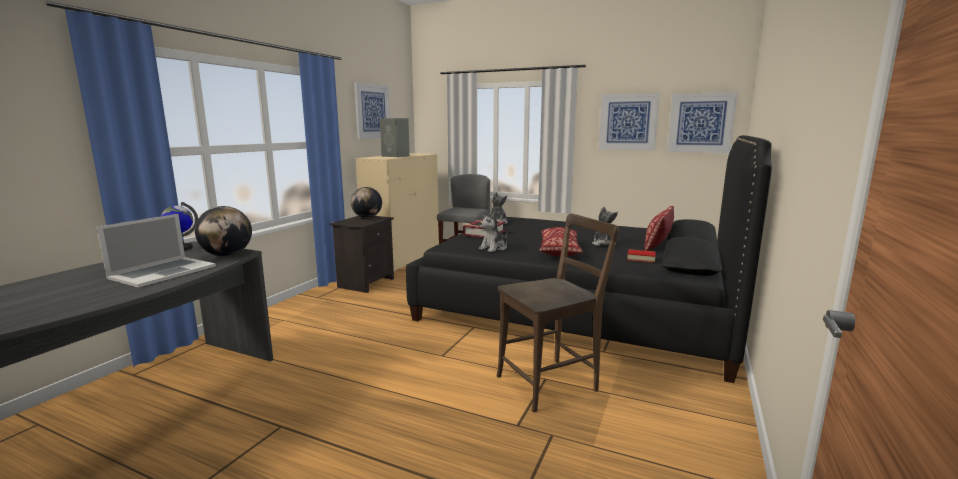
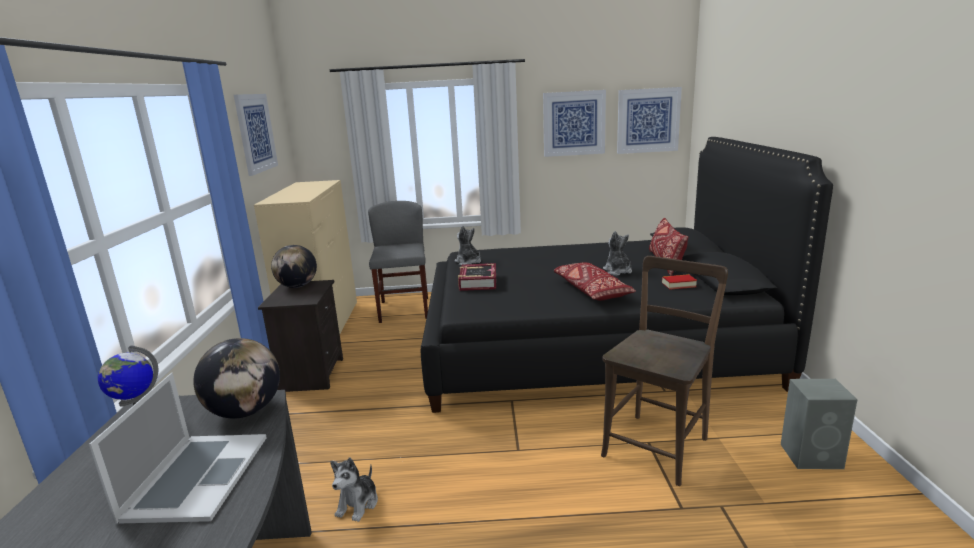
camera: 25 degrees left, 5 degrees up
grey speaker [380,118,410,157] -> grey speaker moved to [781,379,857,469]
plush toy [479,211,508,252] -> plush toy moved to [330,458,378,522]

